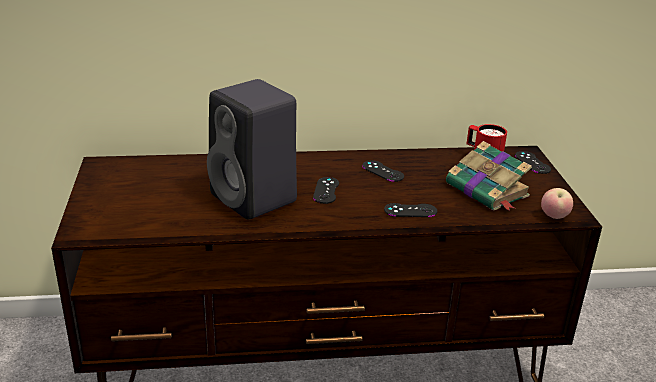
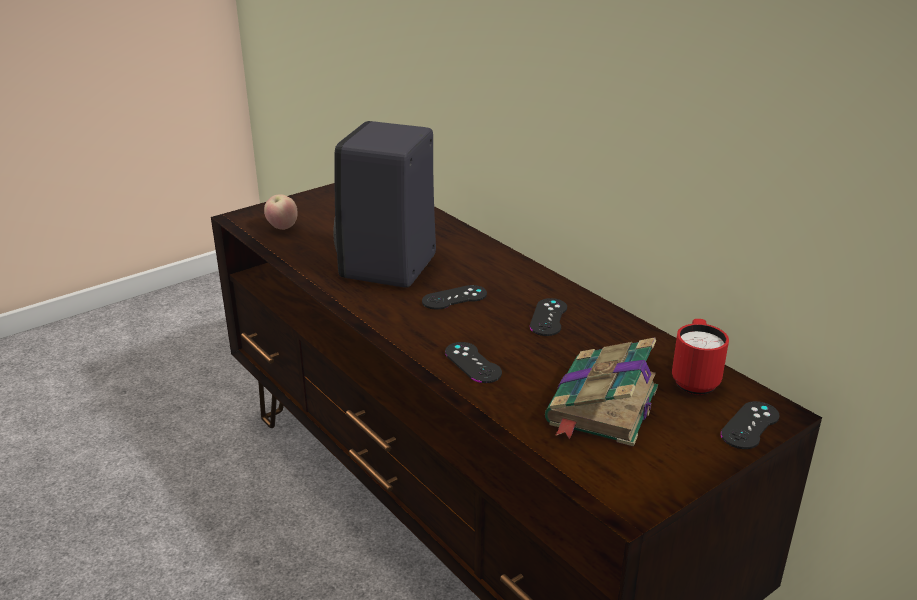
camera: 60 degrees right, 0 degrees up
apple [541,188,573,219] -> apple moved to [264,194,298,230]

